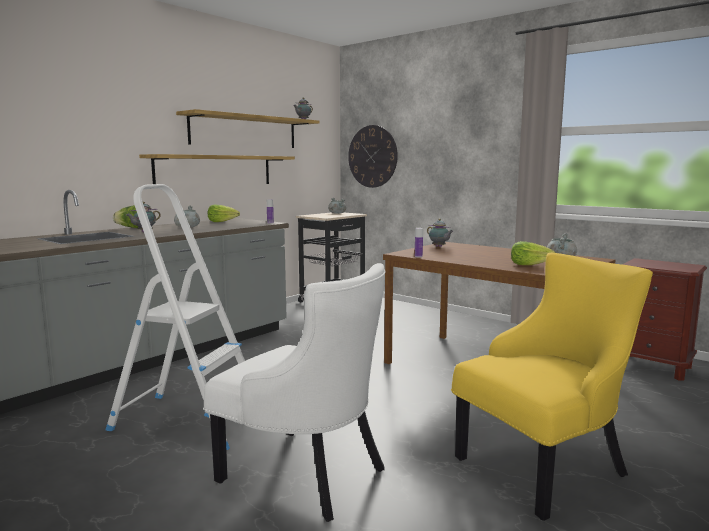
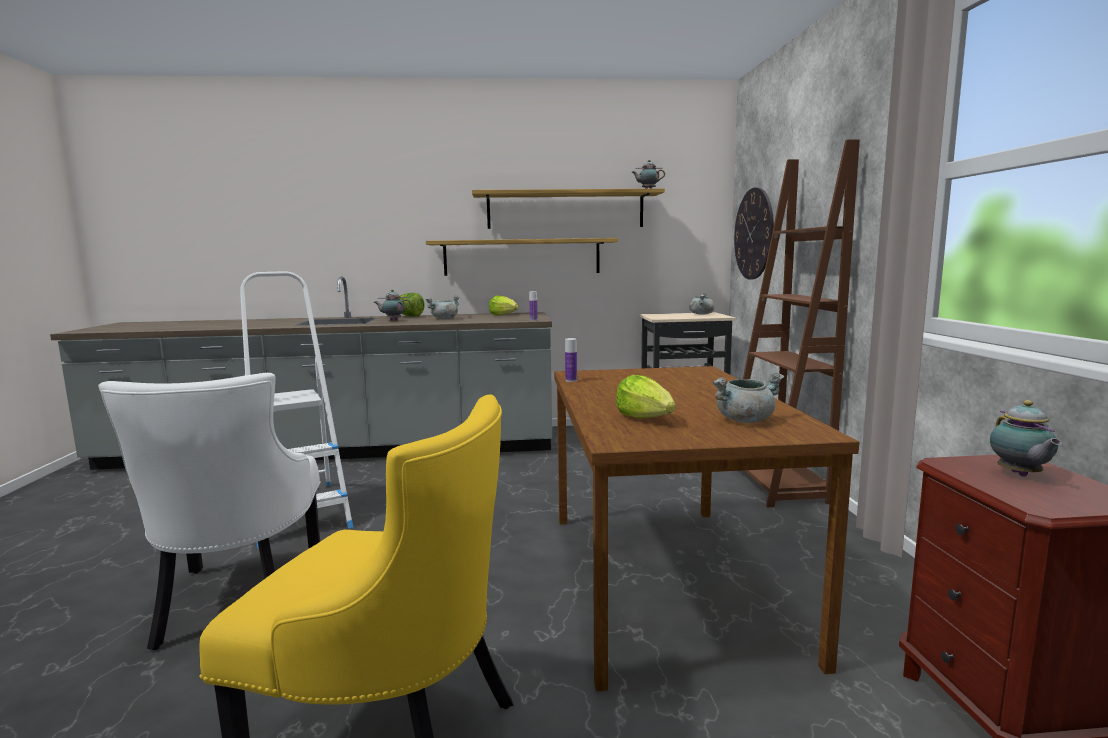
camera: 45 degrees right, 0 degrees up
teapot [427,219,454,247] -> teapot moved to [990,400,1062,477]
none -> brown bookcase [743,139,860,507]

